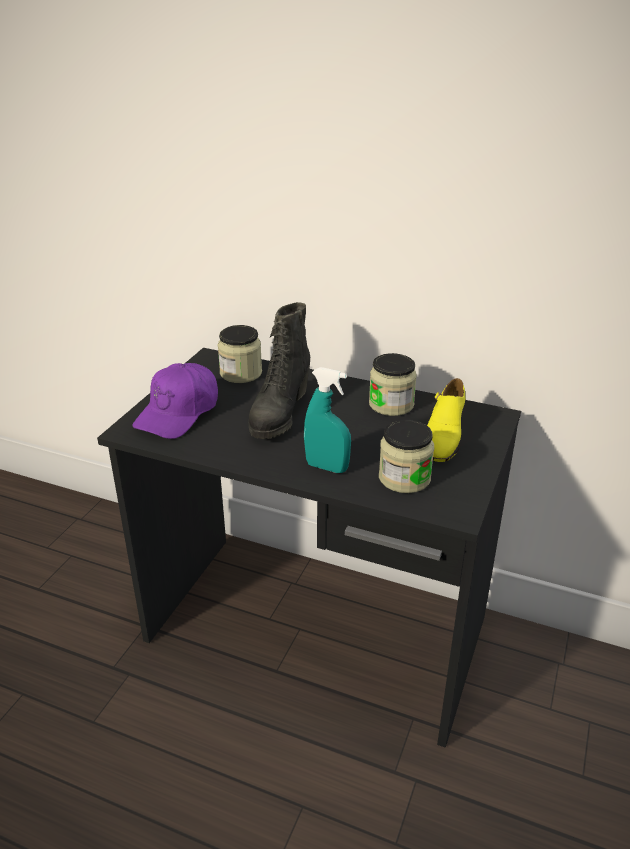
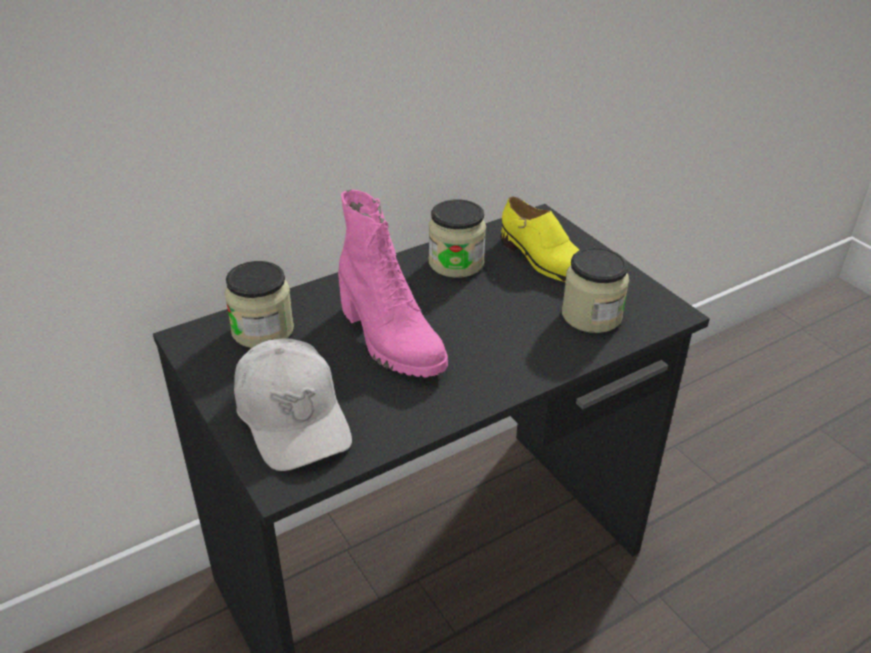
camera: 55 degrees left, 5 degrees up
purple cap [132,363,218,439] -> white cap [234,338,352,471]
black boot [248,302,310,439] -> pink boot [338,190,448,378]
turquoise spray bottle [304,367,351,473] -> none

